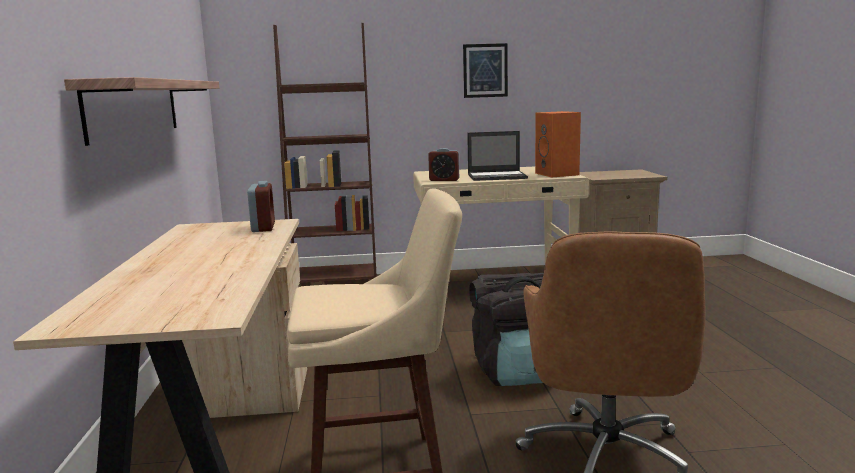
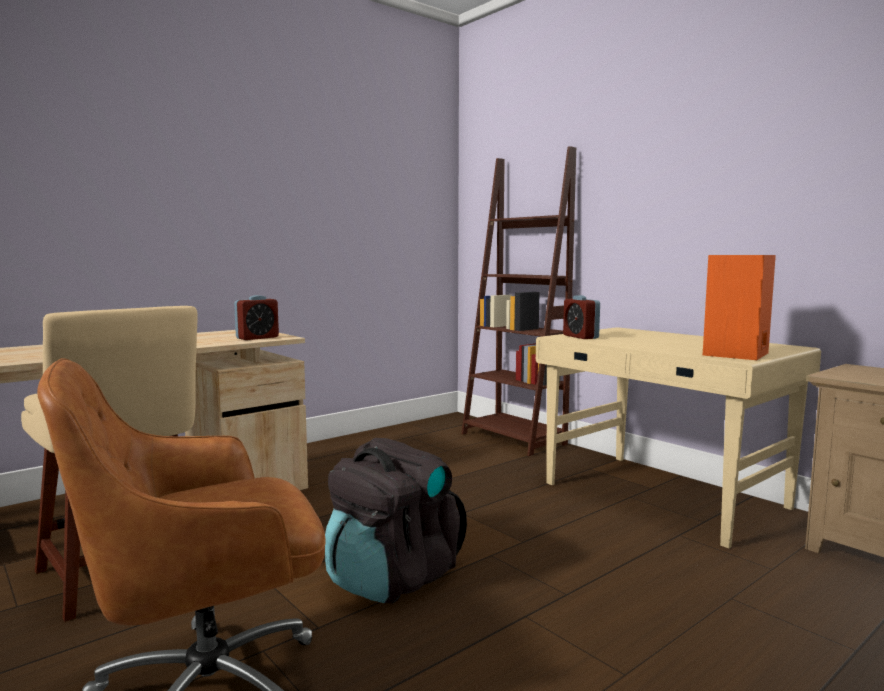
camera: 55 degrees right, 5 degrees down
shelf [64,77,219,146] -> none
picture [463,43,508,98] -> none
laptop [467,131,528,181] -> none

